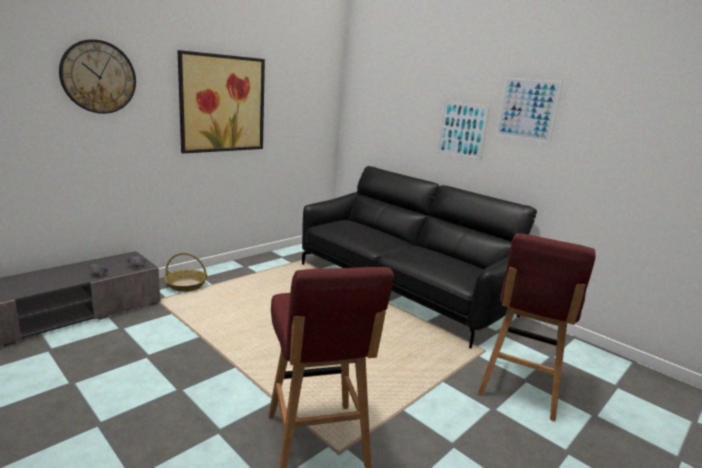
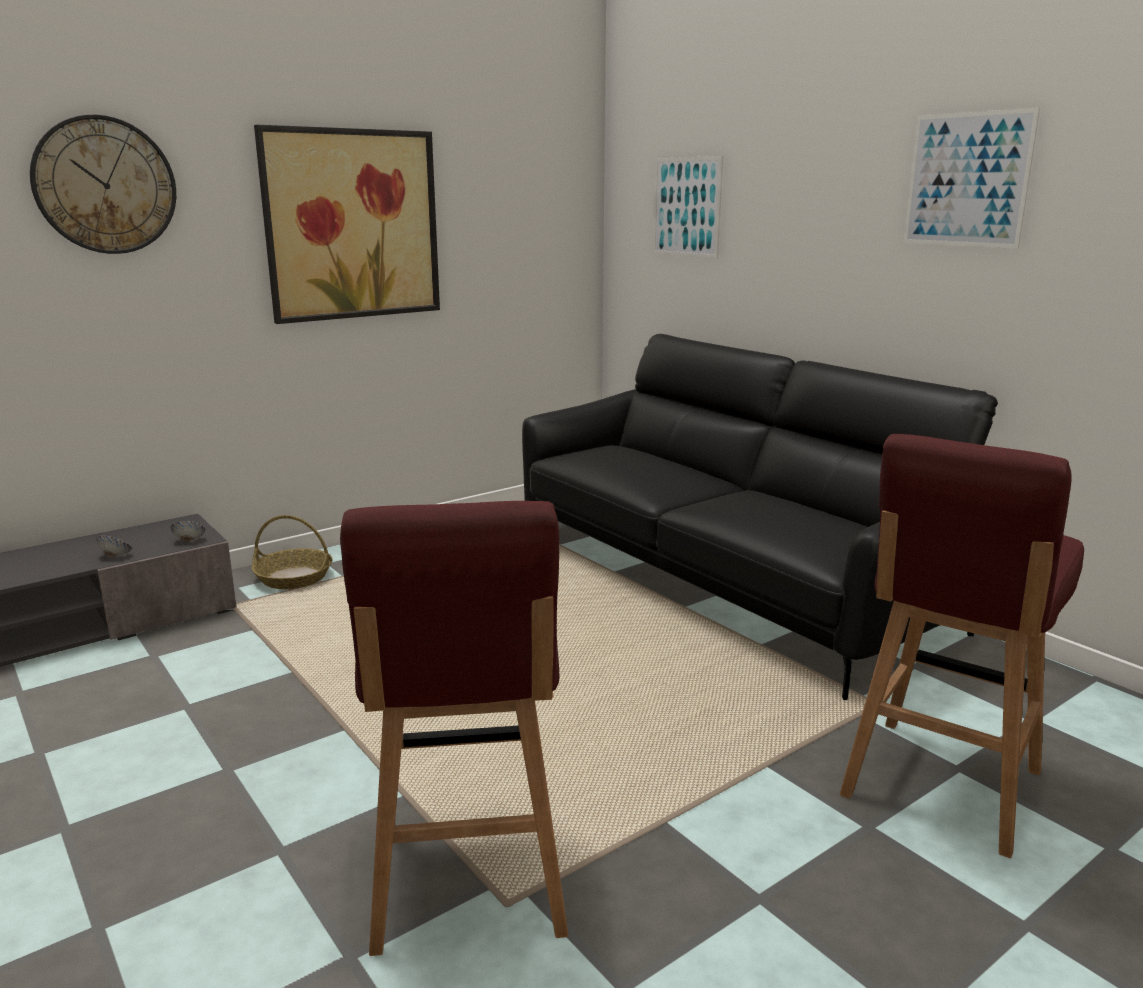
camera: 10 degrees right, 0 degrees up
picture [437,101,490,161] -> picture moved to [652,156,723,259]

